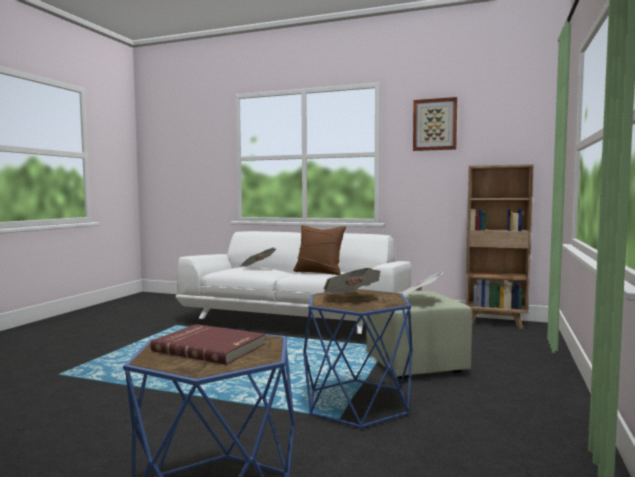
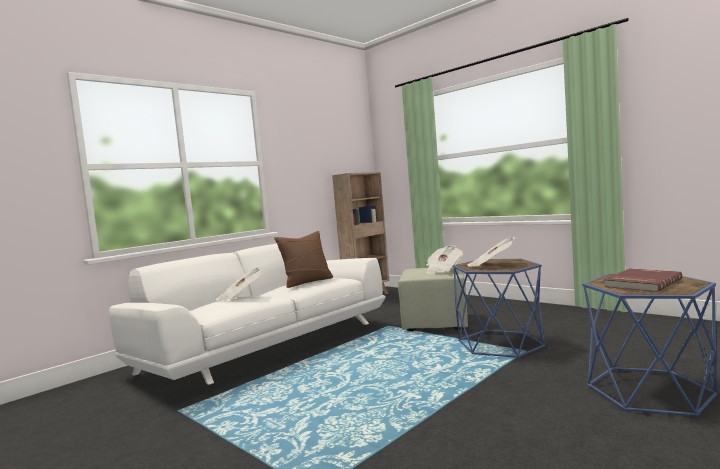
camera: 65 degrees left, 0 degrees up
picture [413,97,457,151] -> none

